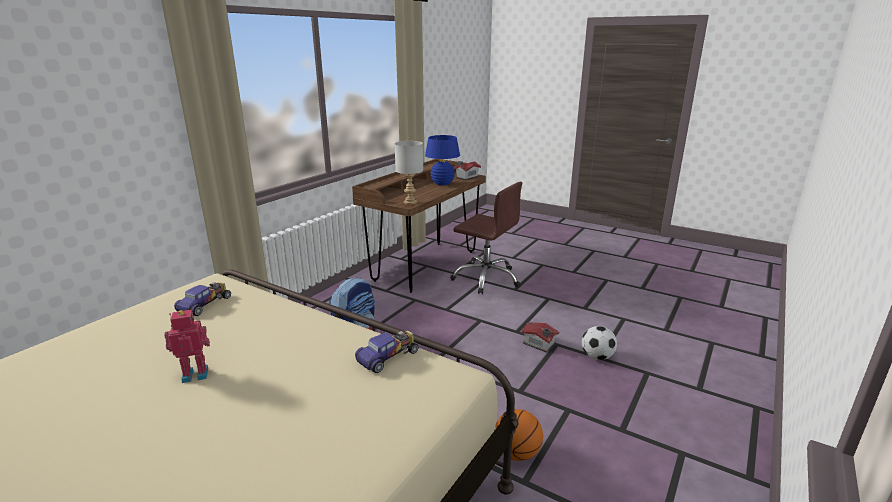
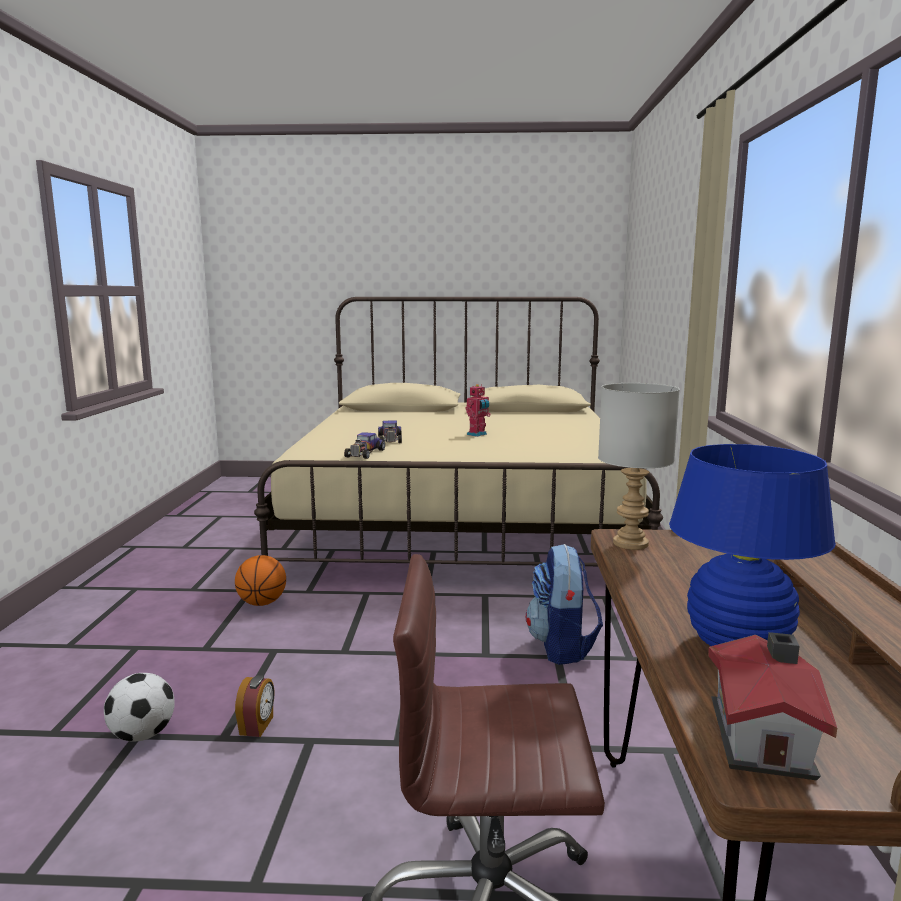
camera: 150 degrees right, 10 degrees down
toy car [174,282,231,316] -> toy car moved to [378,420,402,443]
toy house [521,322,559,353] -> alarm clock [235,675,274,737]

